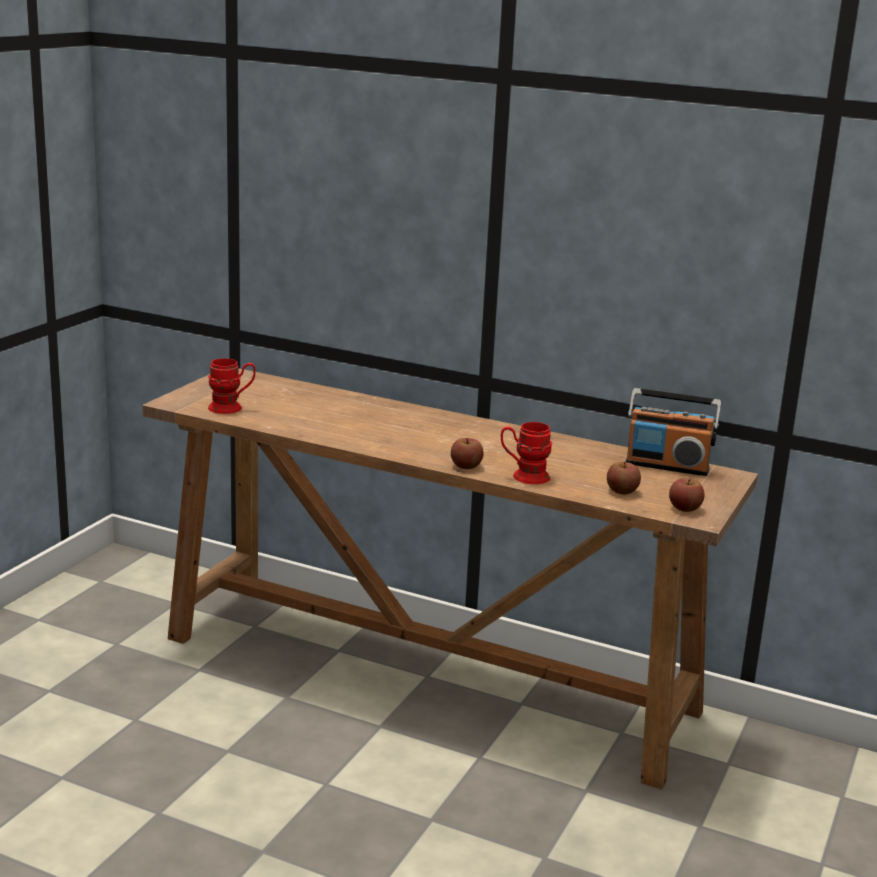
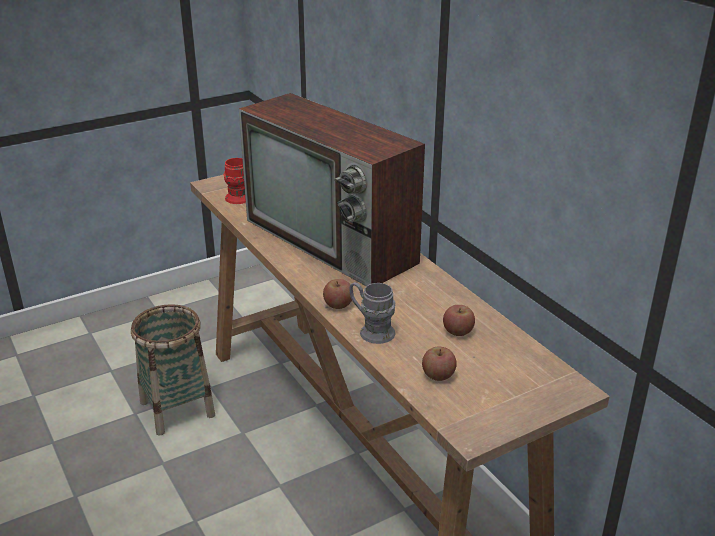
camera: 35 degrees right, 10 degrees up
red mug [501,422,552,484] -> grey mug [350,282,395,344]
radio [626,388,721,476] -> none
apple [669,478,705,512] -> apple moved to [443,305,475,336]
none -> basket [131,304,215,436]
none -> television [239,93,425,286]

